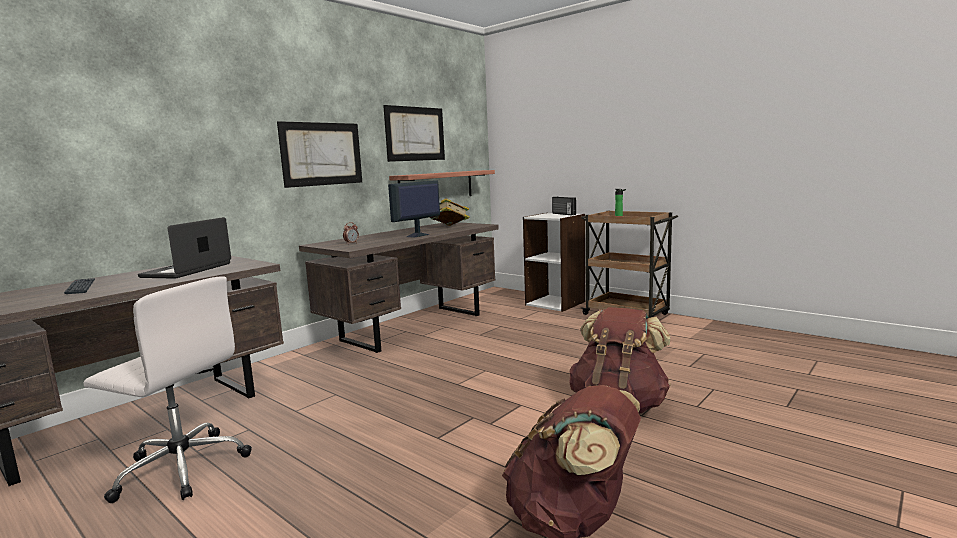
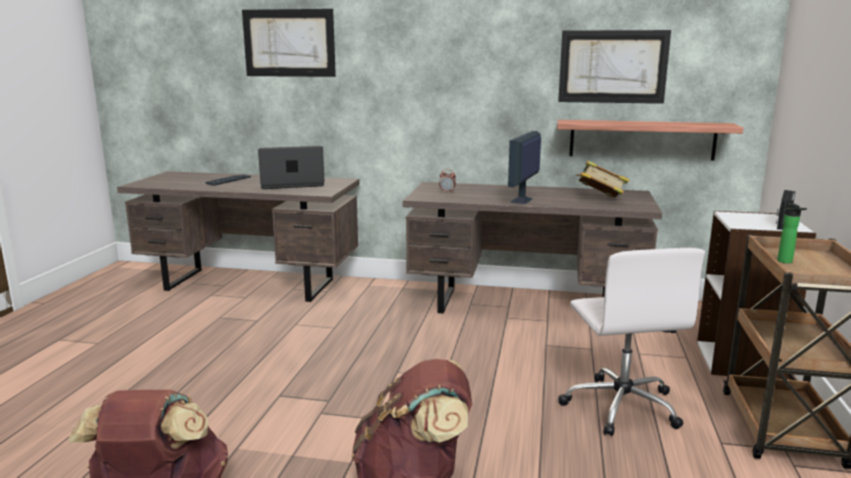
camera: 60 degrees right, 5 degrees up
white office chair [83,276,252,503] -> white office chair moved to [558,248,705,436]
picture [277,121,362,188] -> picture moved to [242,9,336,77]
monitor [388,180,440,238] -> monitor turned 75 degrees counterclockwise [508,131,541,204]

